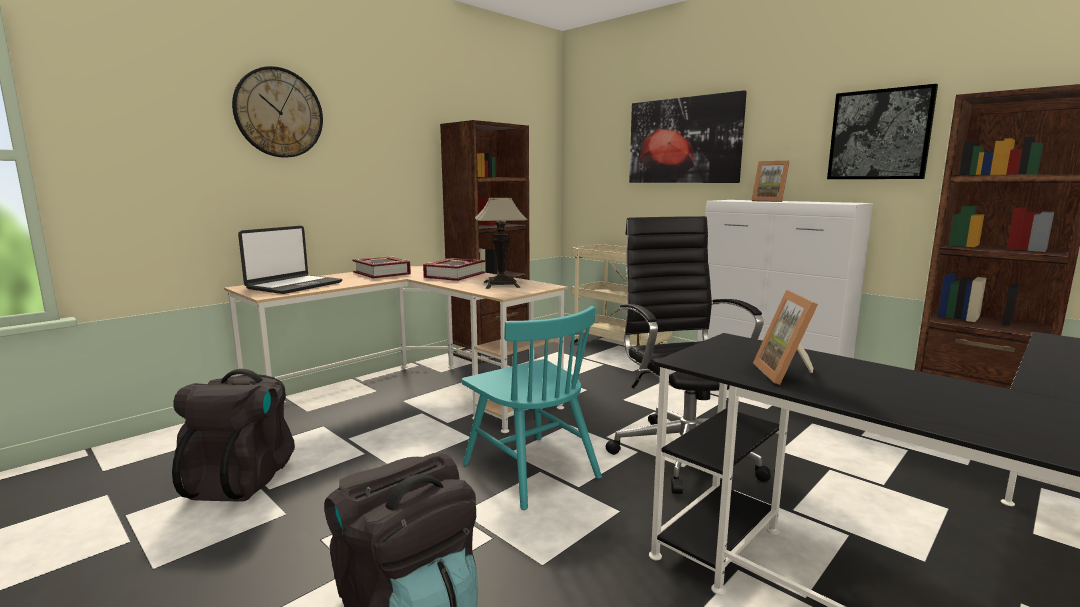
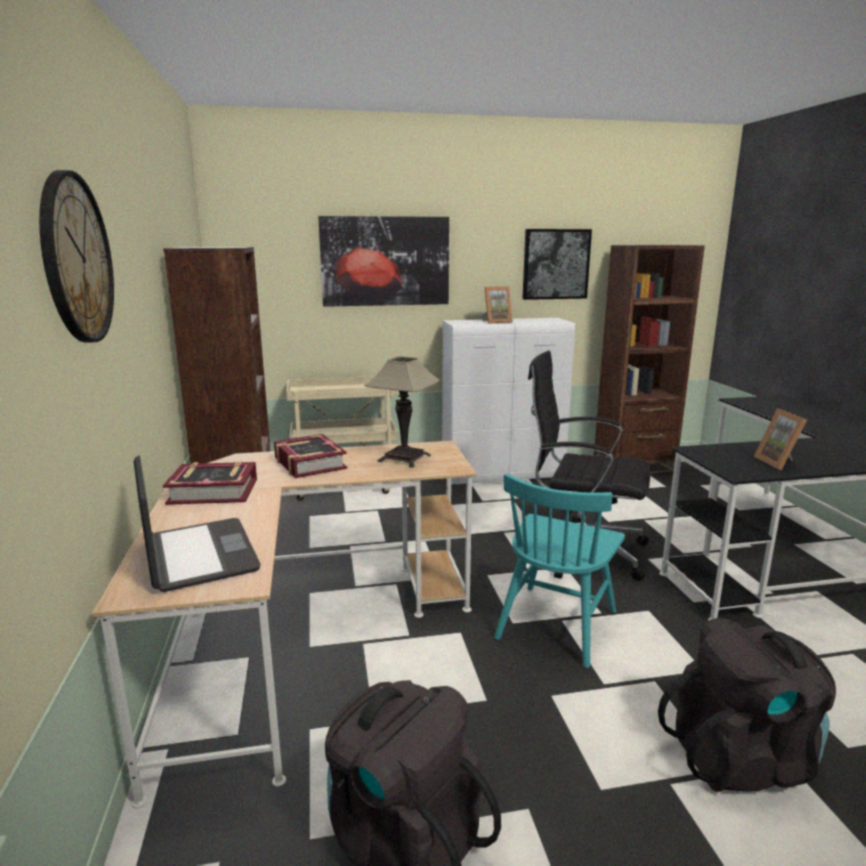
camera: 55 degrees left, 5 degrees up
turquoise chair [462,306,602,510] -> turquoise chair turned 120 degrees clockwise [494,473,625,668]
picture frame [753,290,818,385] -> picture frame turned 45 degrees clockwise [754,408,807,470]

